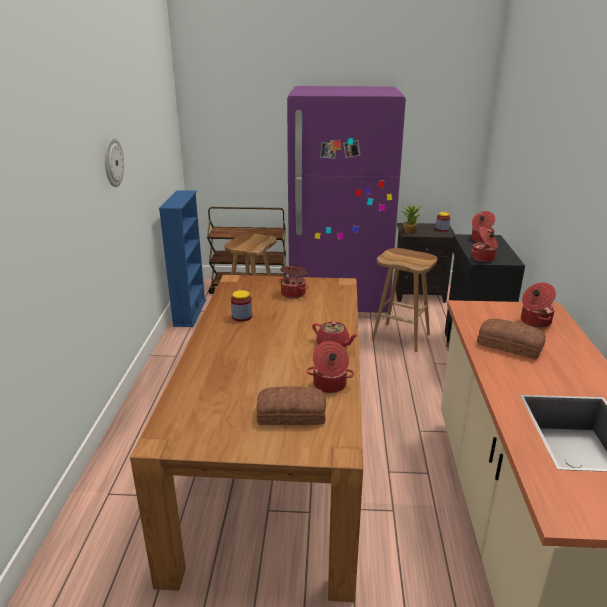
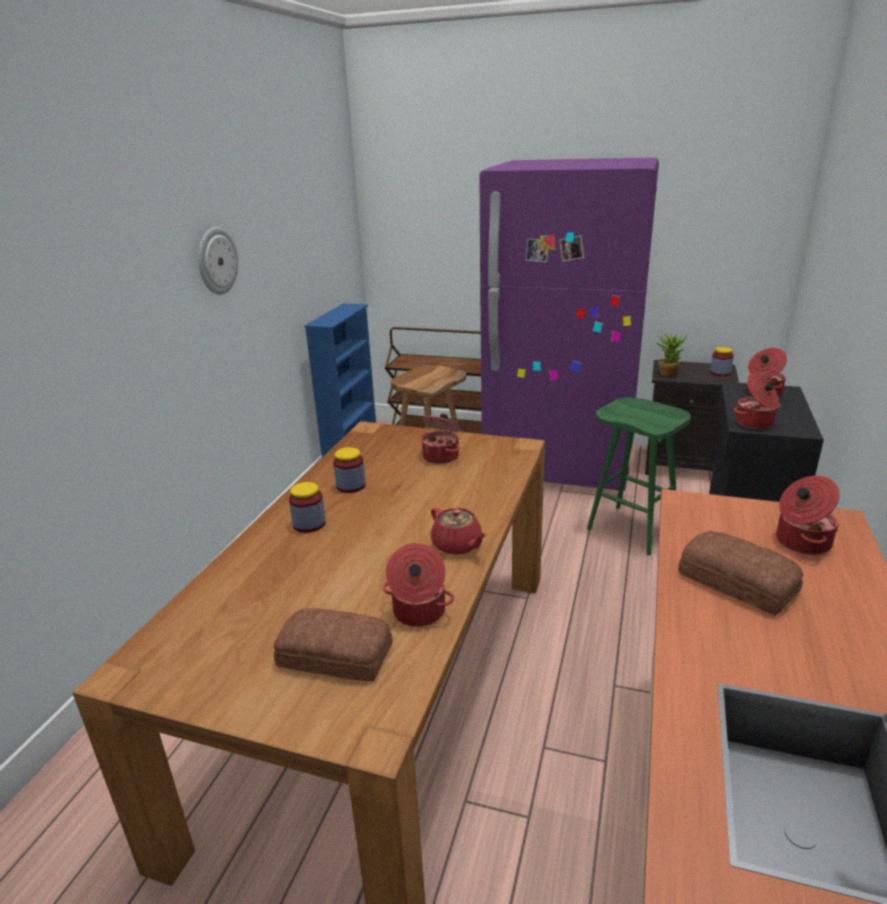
camera: 15 degrees right, 0 degrees up
brown stool [372,248,437,352] -> green stool [587,397,691,555]
none -> jar [289,482,326,533]

